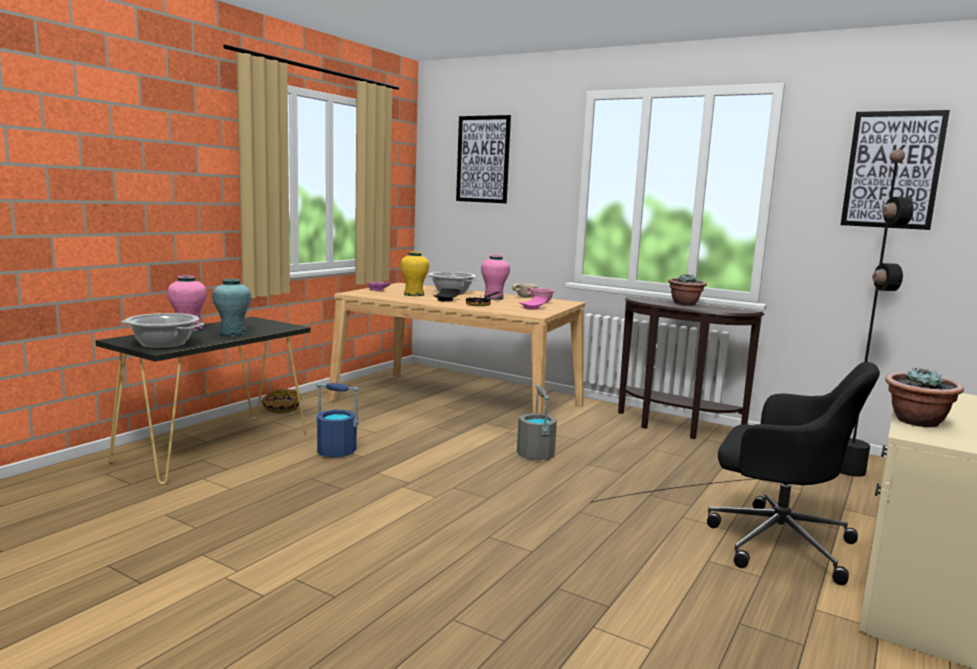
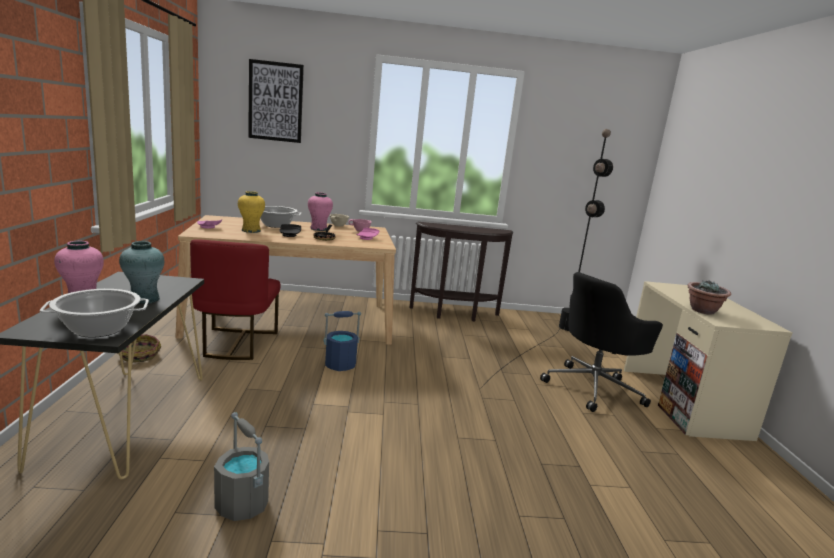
camera: 35 degrees left, 5 degrees up
blue bucket [316,383,359,457] -> blue bucket moved to [323,311,361,371]
grey bucket [517,385,557,460] -> grey bucket moved to [214,412,269,521]
potted plant [668,274,707,306] -> none
black office chair [707,362,880,585] -> black office chair turned 150 degrees clockwise [540,272,663,412]
picture [841,110,950,230] -> none
none -> red chair [190,239,281,360]

